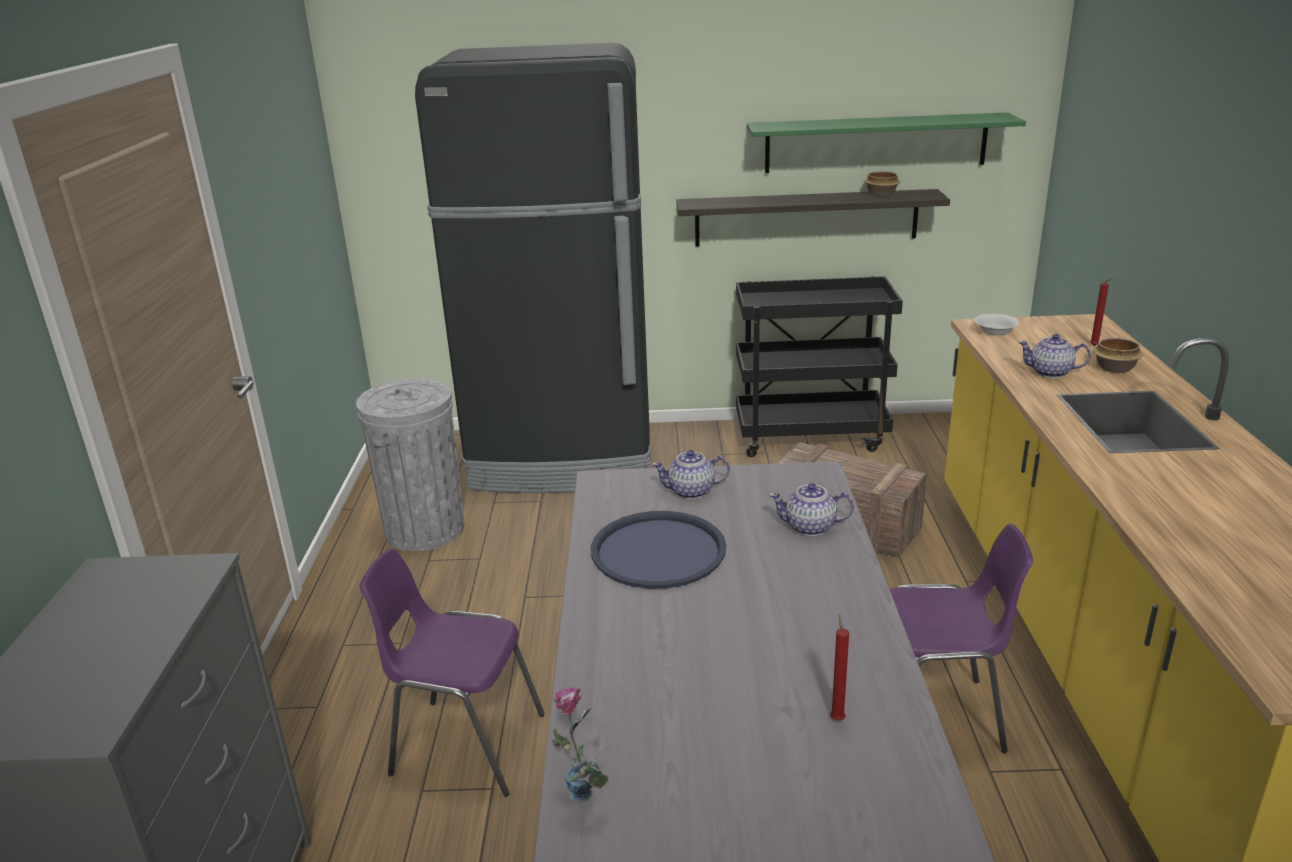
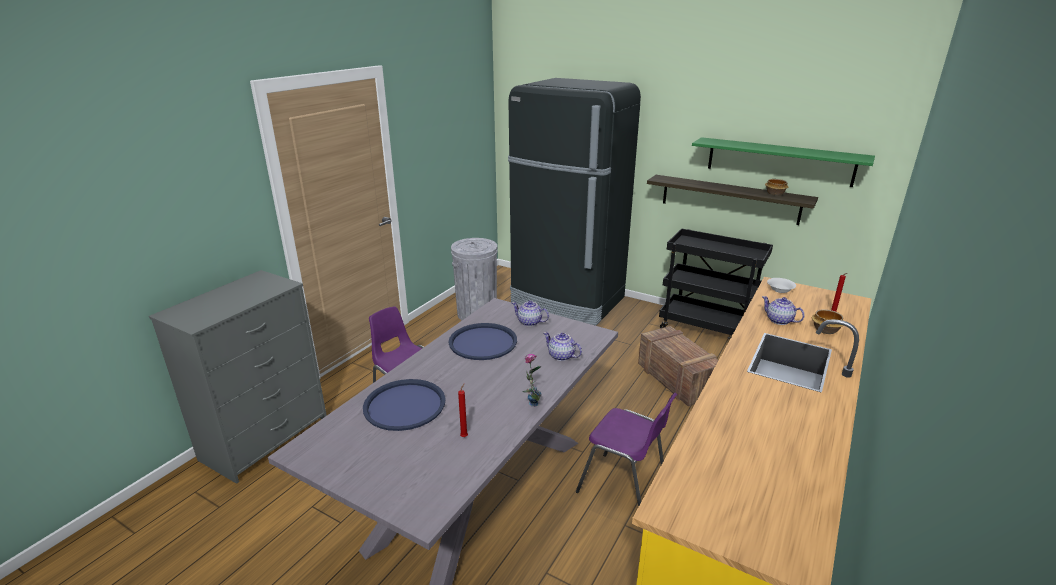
camera: 30 degrees right, 0 degrees up
vase [552,688,608,802] -> vase moved to [523,354,542,407]
none -> blue tray [363,379,446,431]

